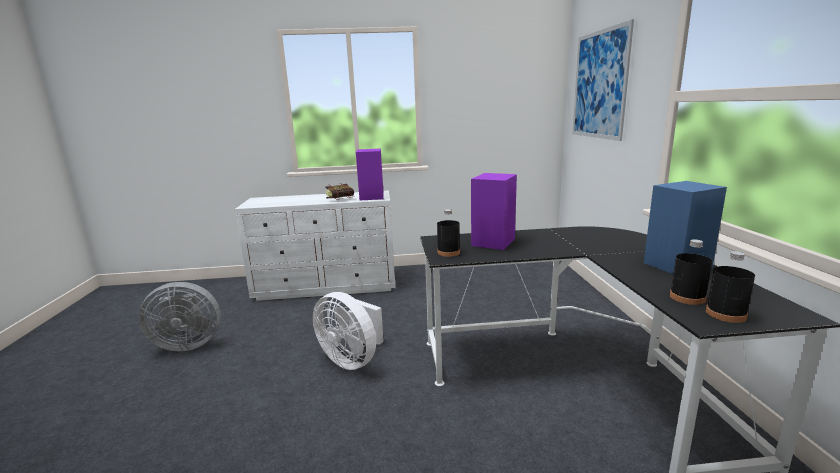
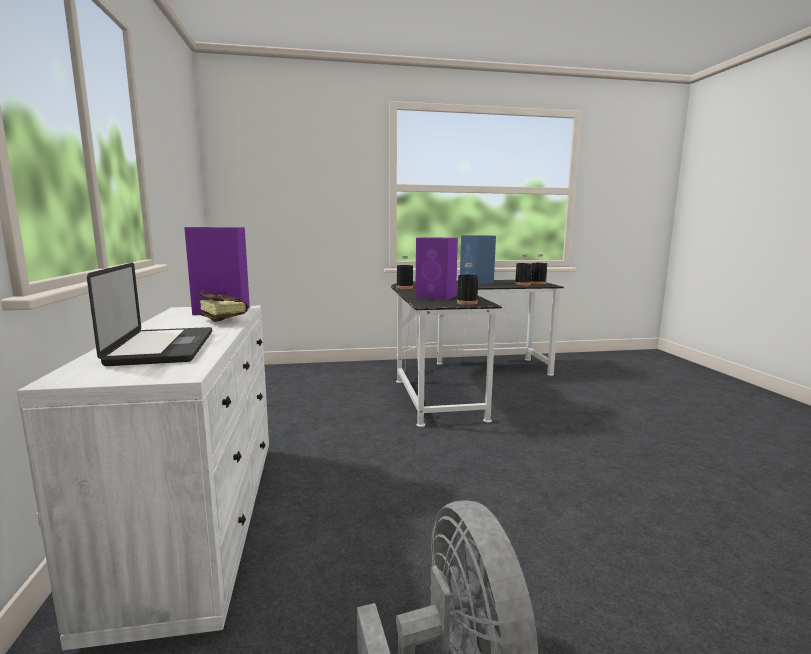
camera: 95 degrees left, 5 degrees down
white fan [313,292,384,370] -> none
picture [572,19,634,141] -> none
none -> laptop [87,263,212,366]
none -> black bottle [397,256,413,289]

